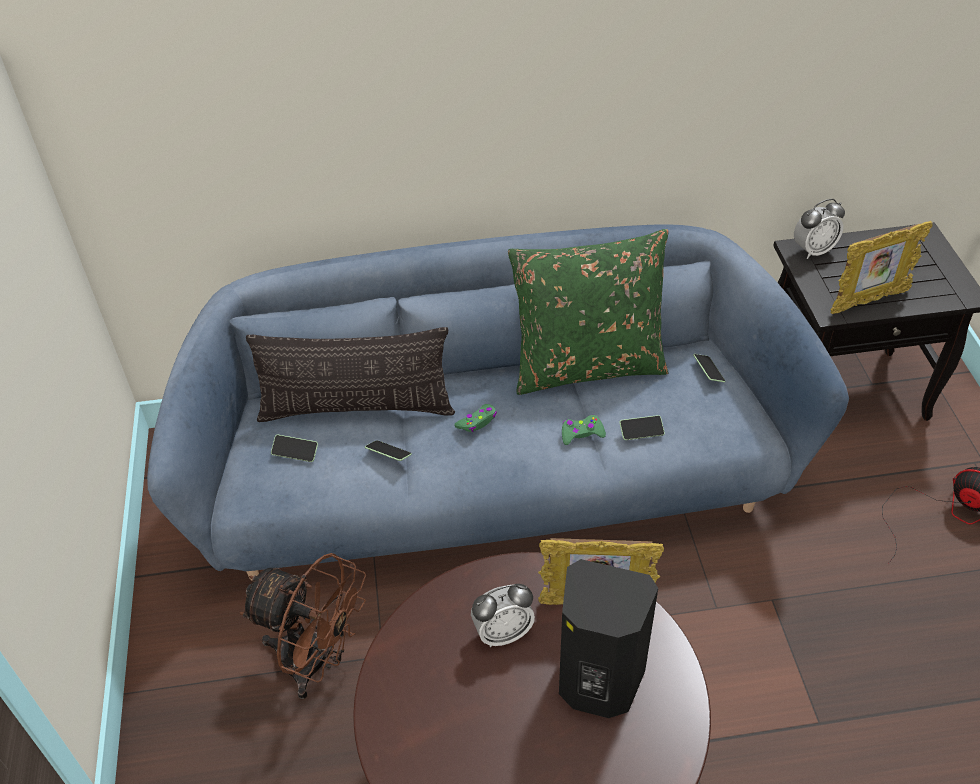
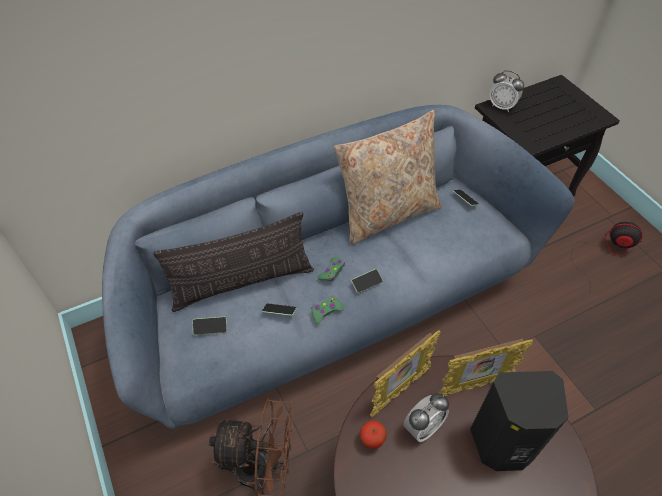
camera: 20 degrees left, 5 degrees up
green pillow [508,229,669,395] -> beige pillow [334,110,441,245]
green game controller [562,415,606,445] -> green game controller moved to [312,296,344,324]
phone [619,415,665,440] -> phone moved to [351,269,383,293]
alarm clock [794,199,845,259] -> alarm clock turned 75 degrees clockwise [489,70,524,112]
picture frame [831,221,933,314] -> picture frame moved to [370,330,441,417]
none -> apple [360,420,387,449]

